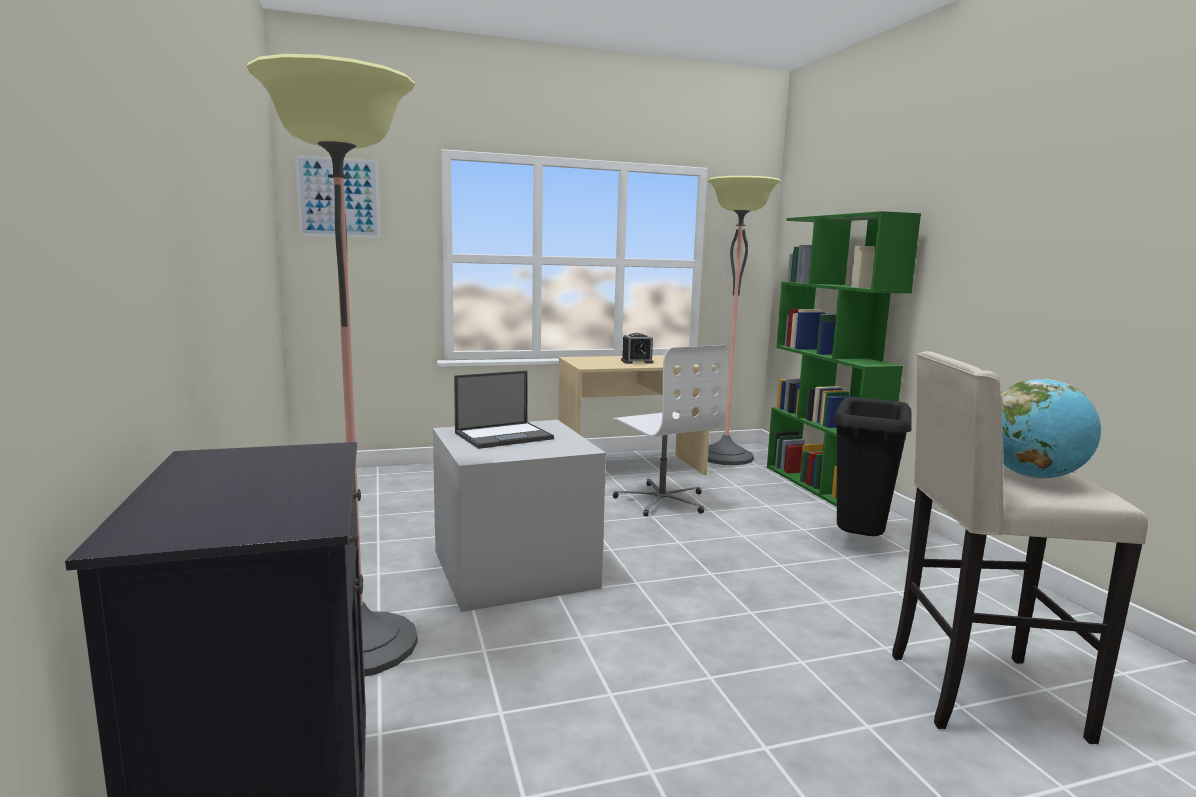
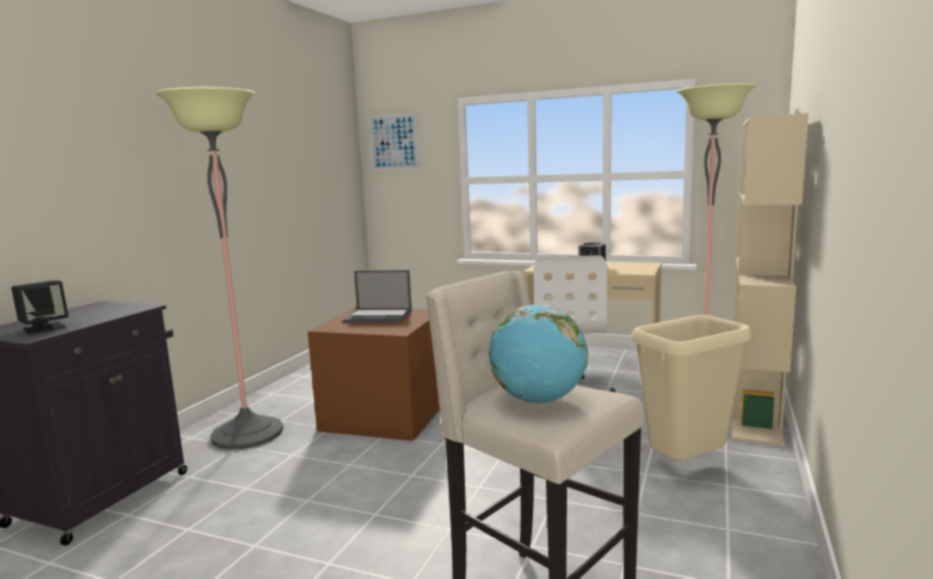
camera: 40 degrees right, 0 degrees up
grey storage box [433,420,606,612] -> brown storage box [308,307,440,441]
green bookcase [767,211,921,507] -> beige bookcase [731,113,809,447]
black trash can [833,397,912,536] -> beige trash can [632,315,752,460]
none -> black speaker [11,280,68,334]

